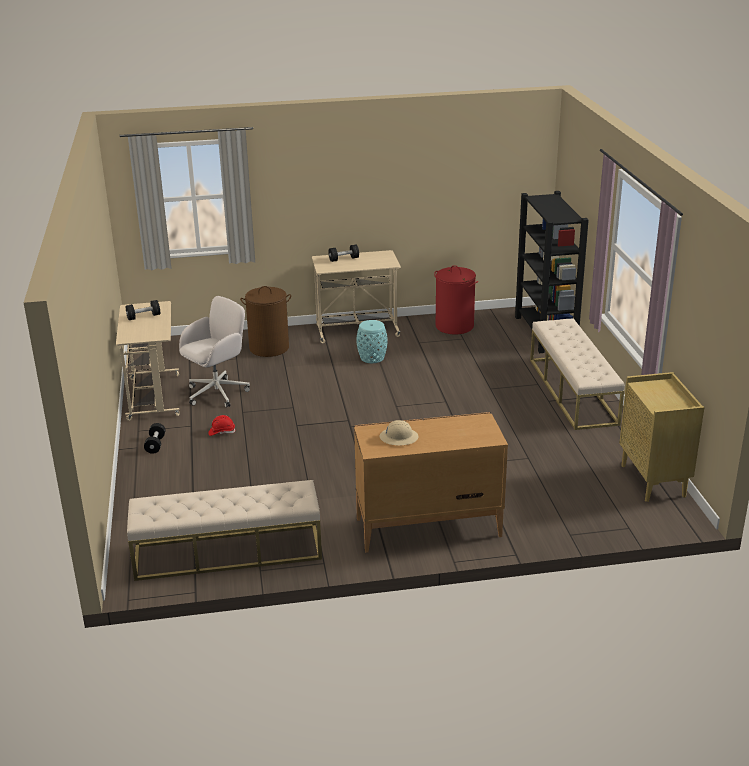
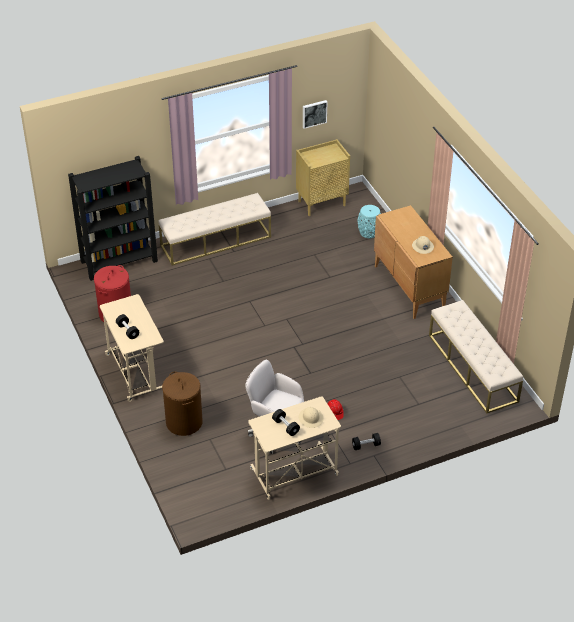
camera: 105 degrees left, 15 degrees up
turquoise stool [356,320,388,363] -> turquoise stool moved to [358,205,381,238]
none -> beige hard hat [299,407,324,428]
none -> picture [303,100,327,129]

